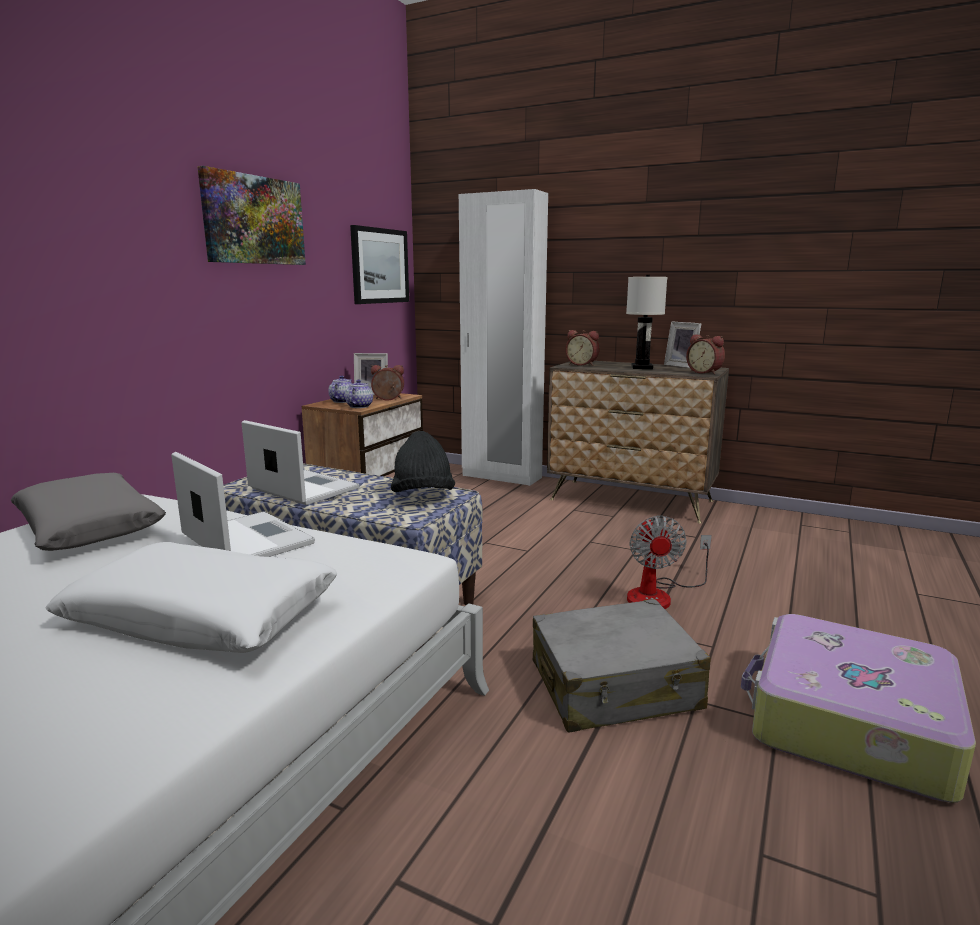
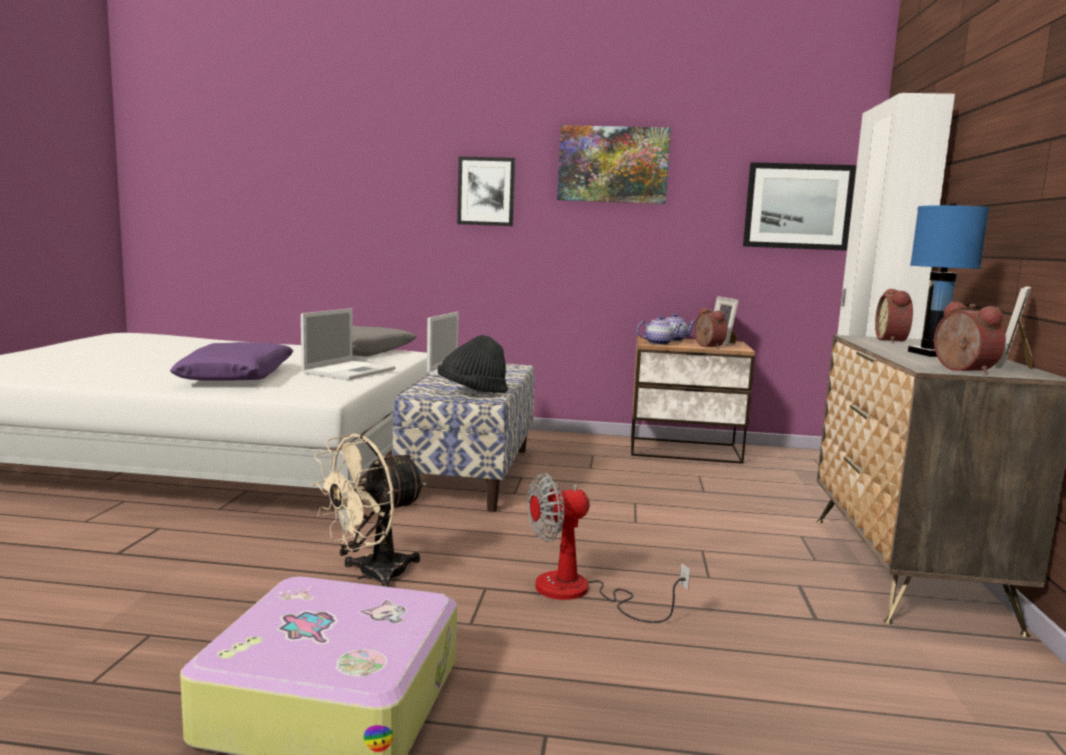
camera: 70 degrees right, 5 degrees down
white pillow [45,542,337,653] -> purple pillow [170,342,294,381]
grey suitcase [533,599,711,733] -> beige fan [311,433,426,587]
white table lamp [626,275,667,369] -> blue table lamp [908,203,989,357]
alarm clock [686,334,725,375] -> alarm clock turned 135 degrees clockwise [934,302,1006,375]
none -> picture [457,156,515,226]

